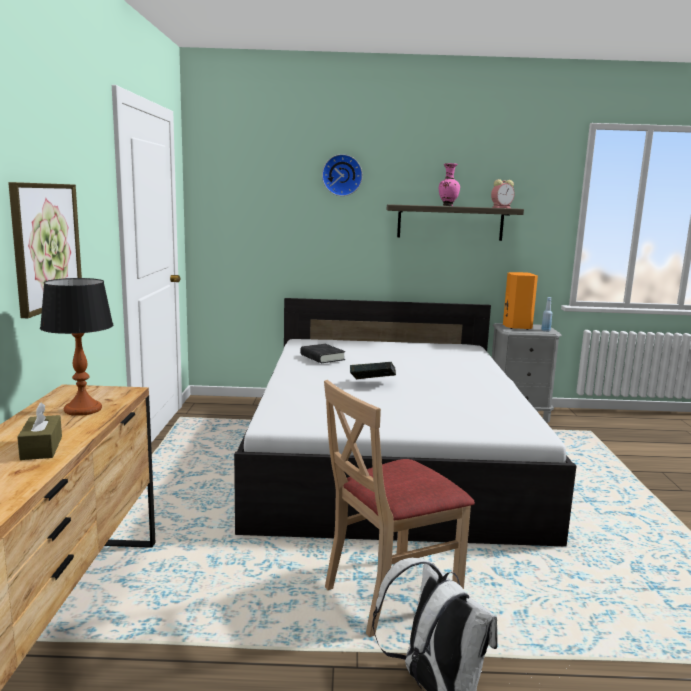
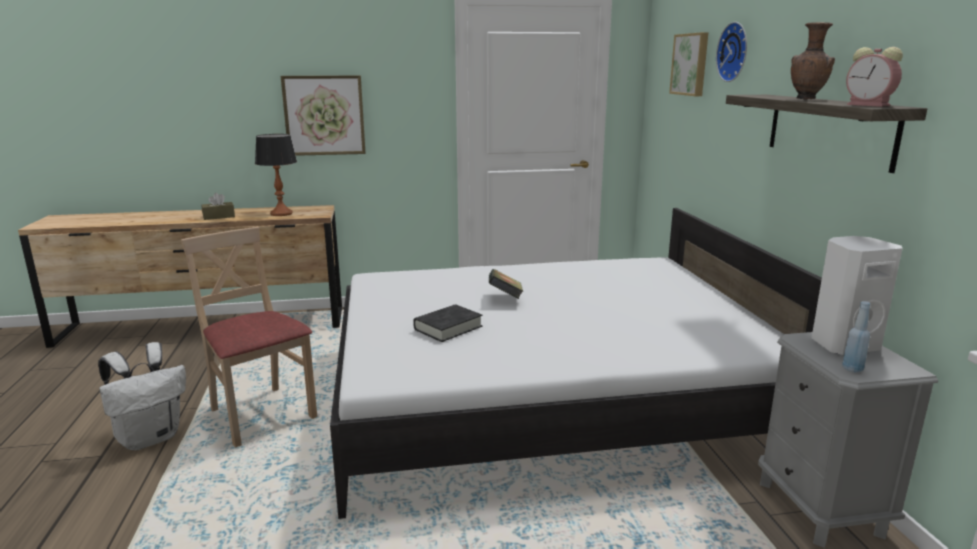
camera: 80 degrees right, 5 degrees up
black book [300,344,345,363] -> black book moved to [413,304,482,342]
pink vase [439,163,460,206] -> brown vase [791,22,835,100]
orange speaker [503,272,538,330] -> white speaker [812,236,903,355]
none -> picture [669,32,708,96]

